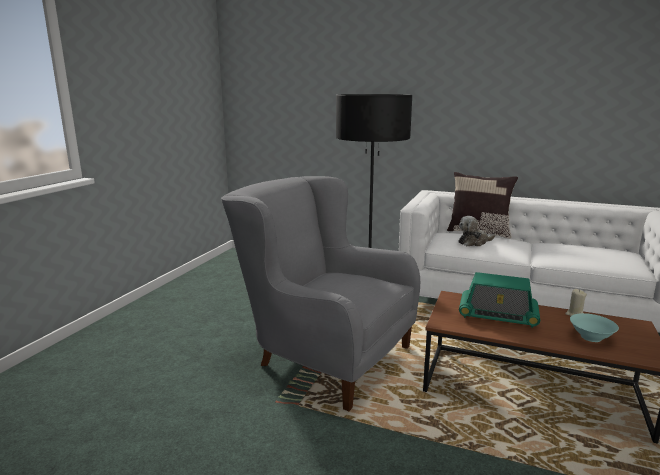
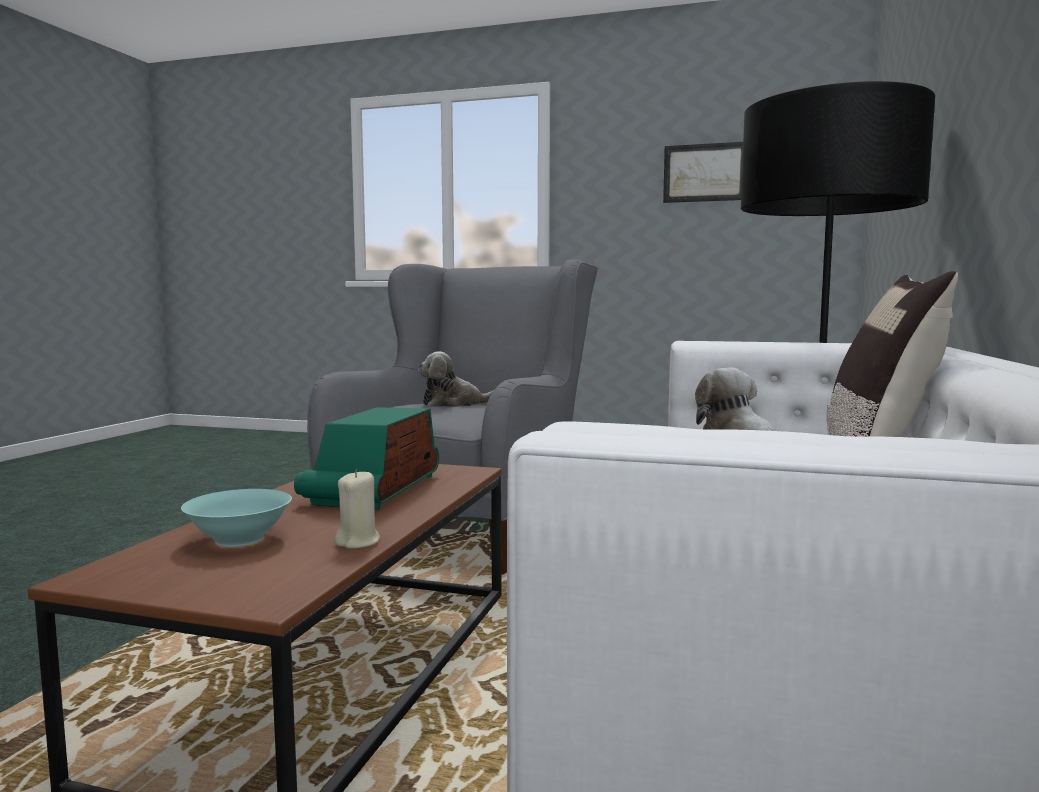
camera: 85 degrees right, 10 degrees down
none -> plush toy [418,351,494,407]
none -> picture [663,142,743,203]

